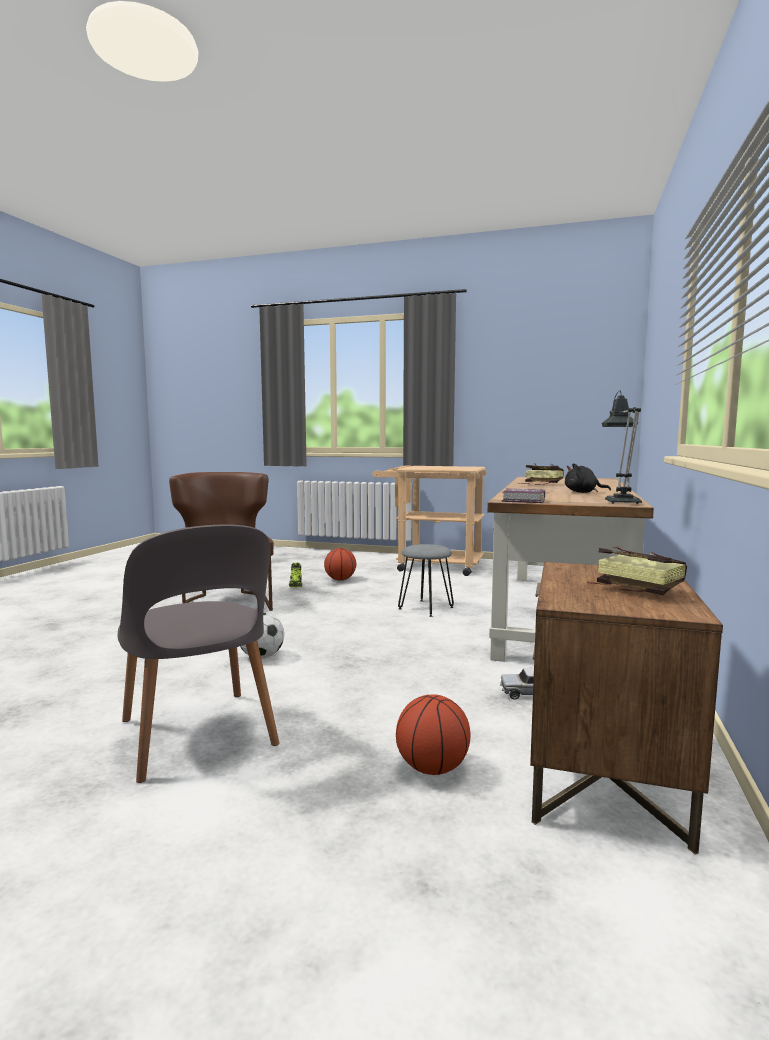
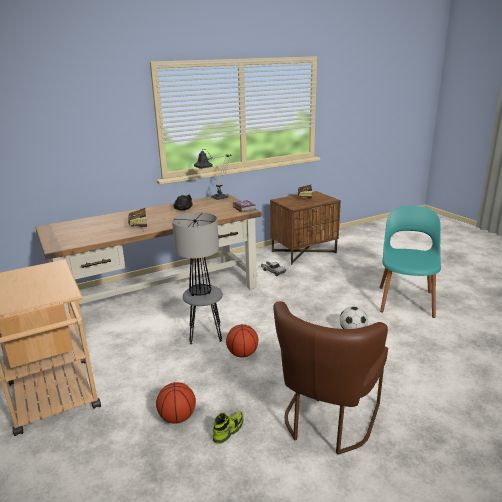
camera: 135 degrees left, 15 degrees up
grey chair [118,524,280,783] -> turquoise chair [379,206,441,318]
basketball [396,694,470,775] -> basketball moved to [226,324,258,358]
none -> table lamp [172,212,219,296]

